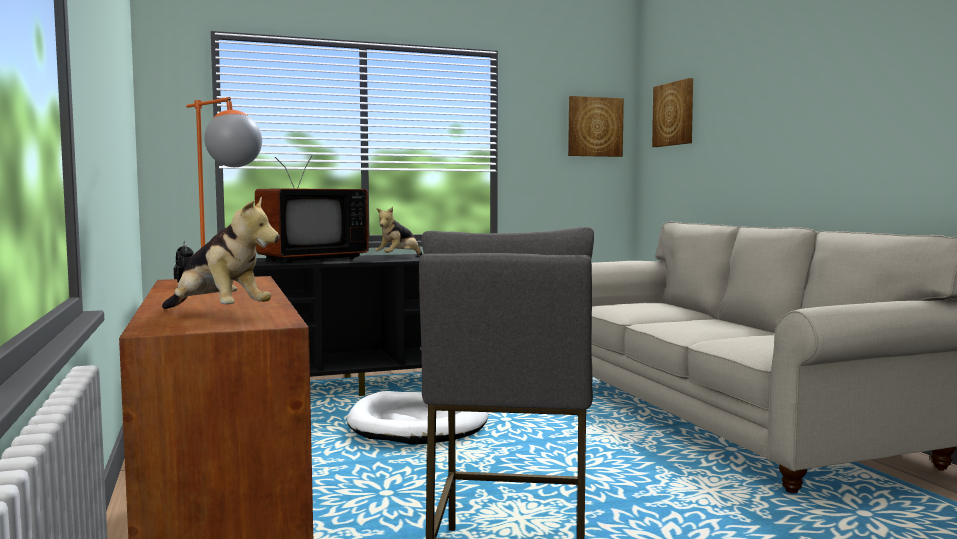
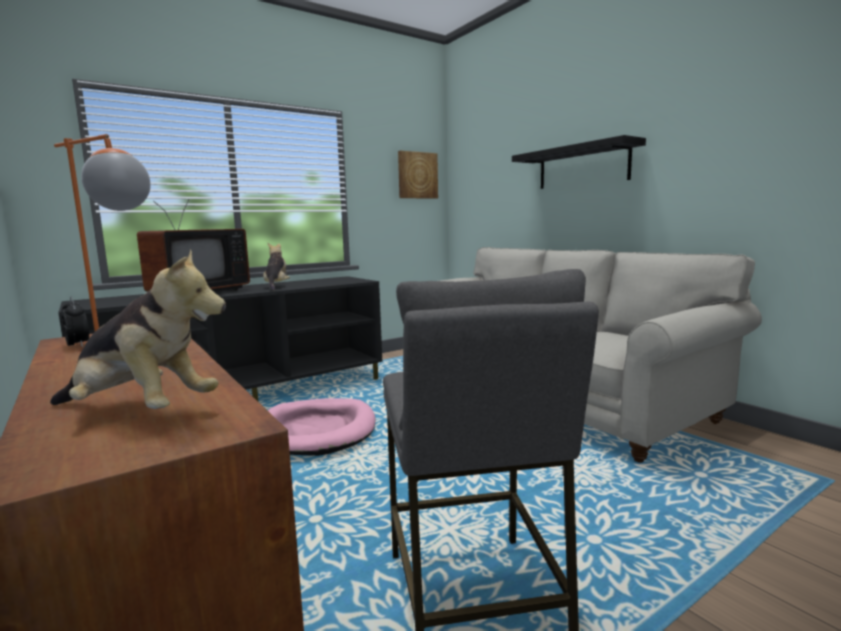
camera: 15 degrees left, 5 degrees up
white dog bed [347,391,488,444] -> pink dog bed [267,398,376,456]
plush toy [375,207,422,256] -> plush toy turned 150 degrees clockwise [263,243,290,291]
picture [652,78,693,147] -> none
none -> black shelf [512,135,646,189]

